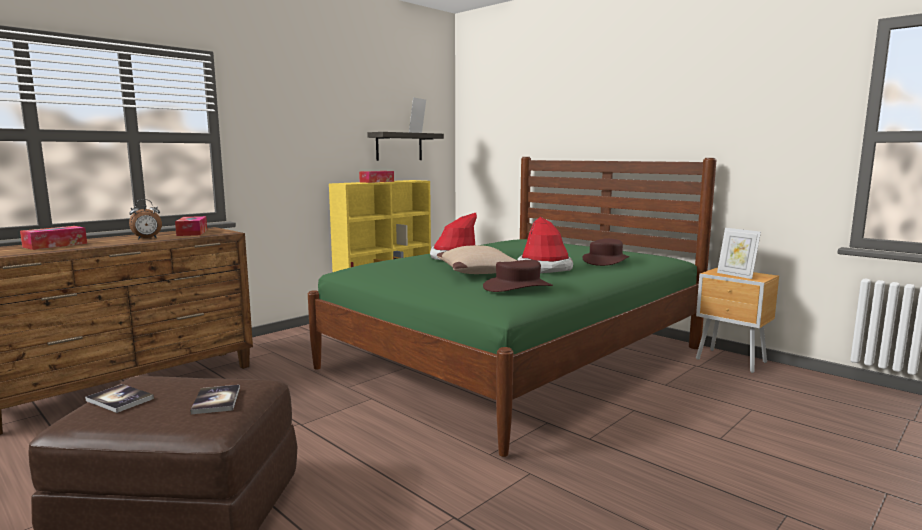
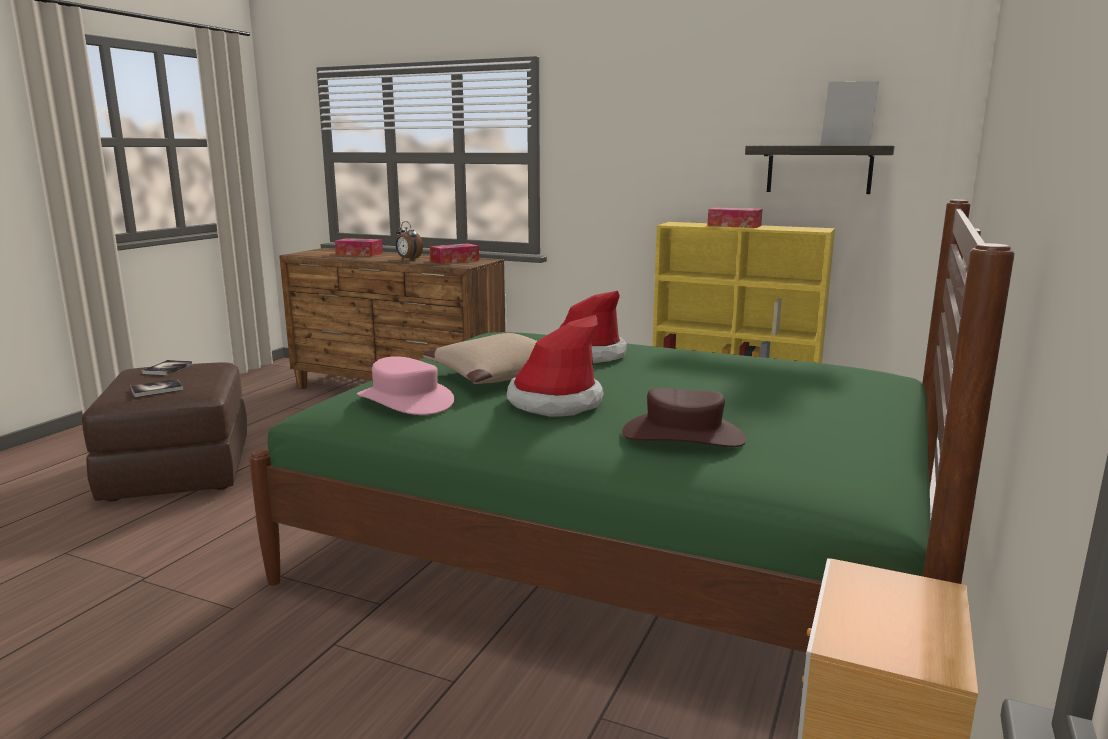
camera: 70 degrees right, 5 degrees up
brown hat [483,260,553,292] -> pink hat [357,356,454,415]
picture frame [717,228,761,279] -> none

